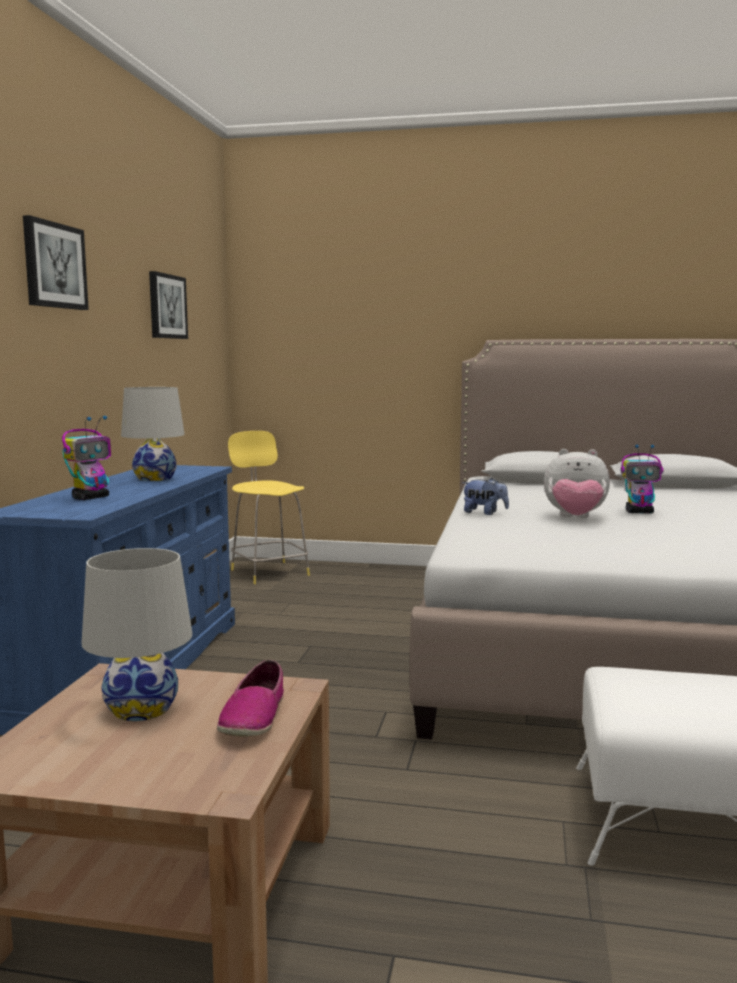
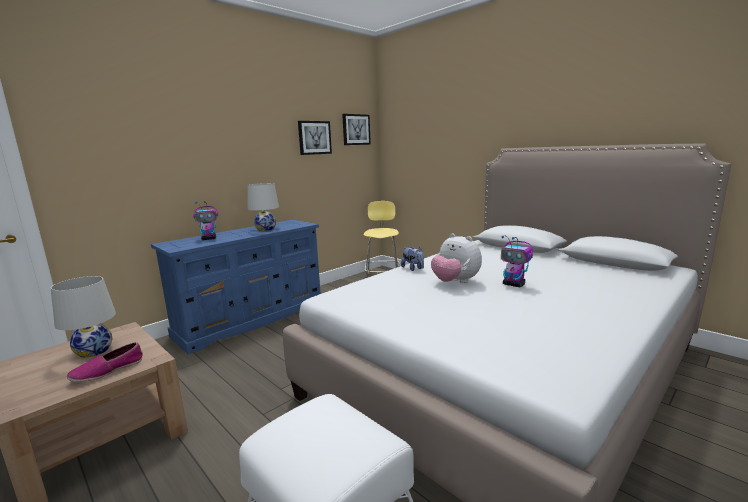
camera: 35 degrees right, 5 degrees up
picture [23,215,89,310] -> picture moved to [342,114,371,145]

